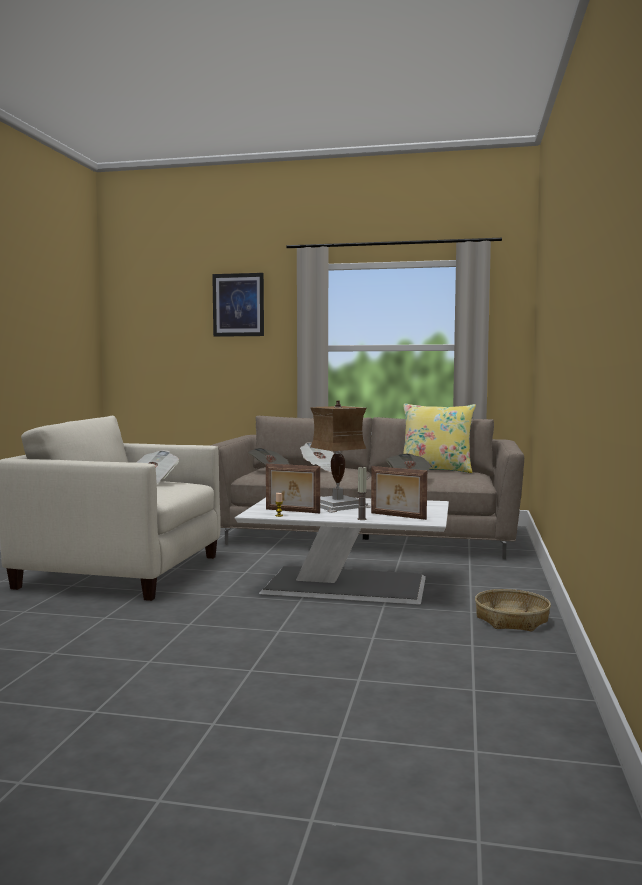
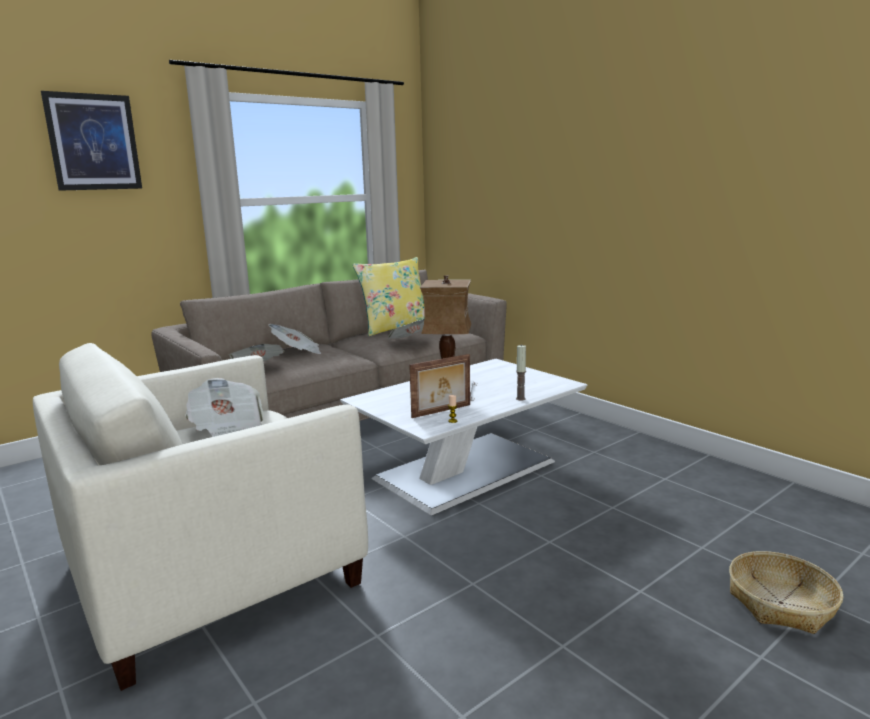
camera: 50 degrees left, 10 degrees up
picture frame [371,466,427,520] -> none
basket [475,589,551,632] -> basket moved to [729,551,843,634]

